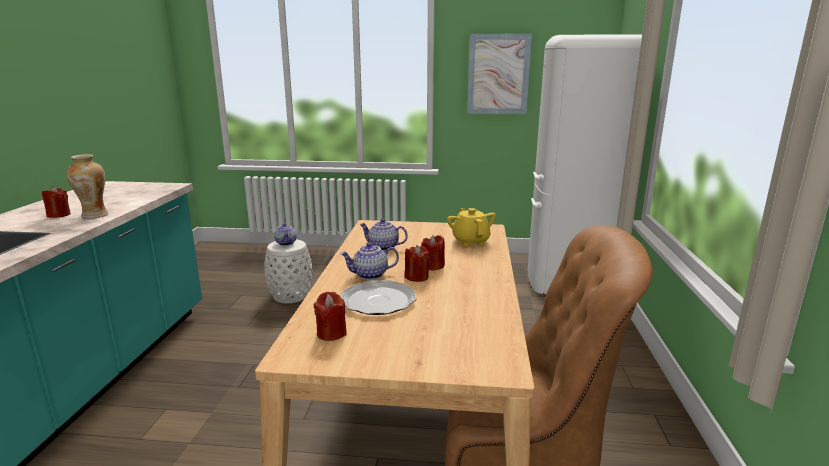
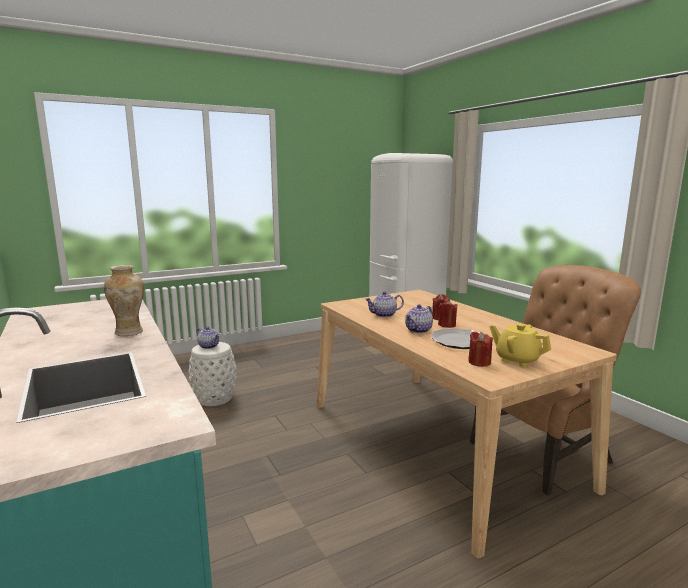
camera: 35 degrees left, 5 degrees down
red candle [42,186,71,218] -> none
yellow teapot [447,208,496,247] -> yellow teapot moved to [490,323,551,367]
picture [467,34,532,114] -> none

